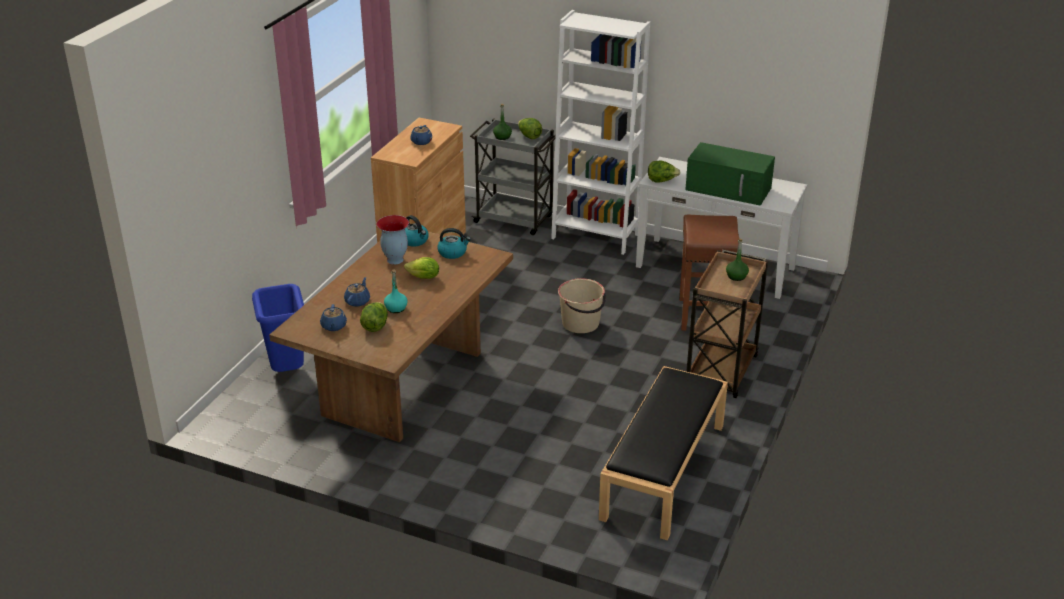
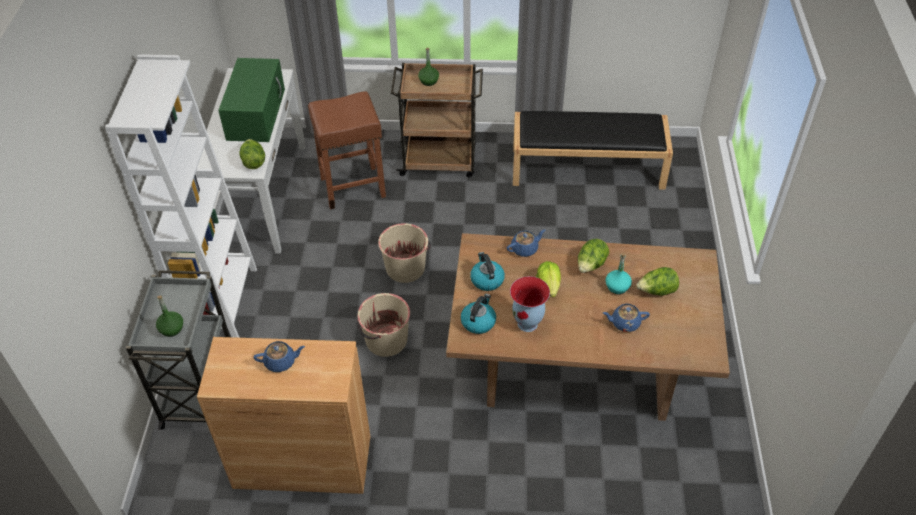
camera: 110 degrees left, 15 degrees up
blue trash can [252,284,304,372] -> none
blue teapot [320,304,347,331] -> blue teapot moved to [507,229,545,257]
lettuce [518,118,542,139] -> lettuce moved to [578,239,609,273]
none -> beige bucket [357,293,410,357]

